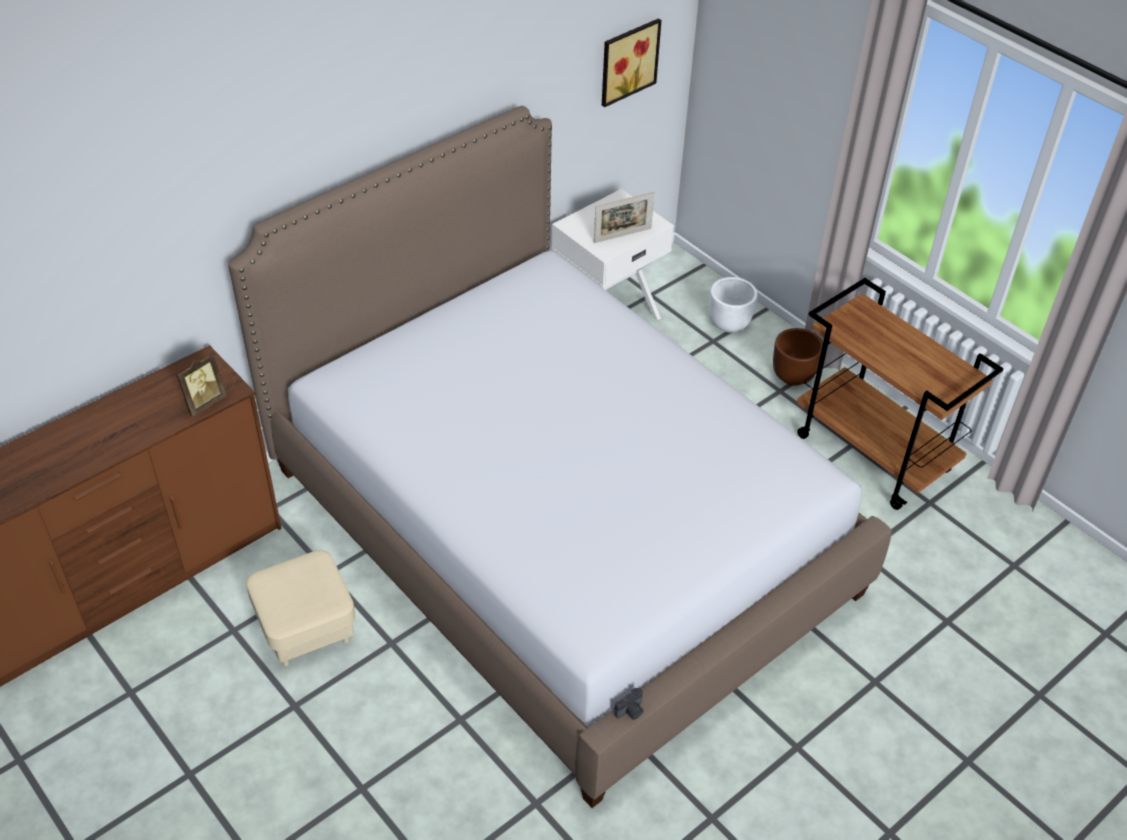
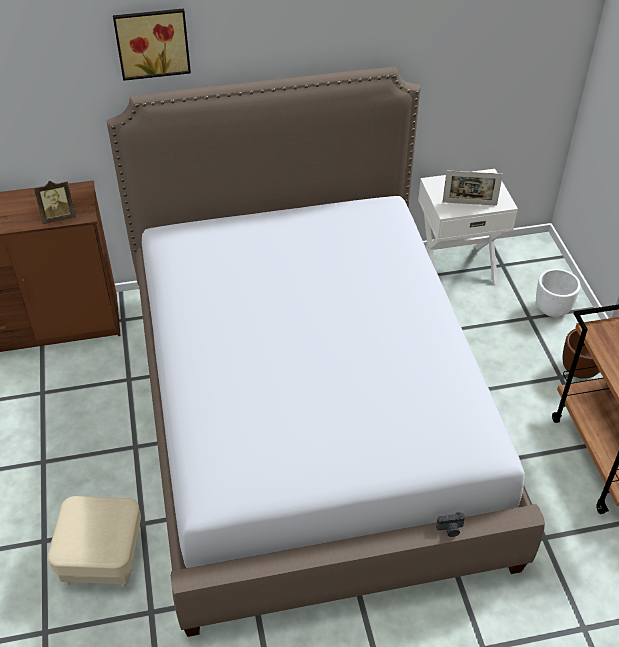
camera: 30 degrees right, 0 degrees up
beige ottoman [246,550,355,666] -> beige ottoman moved to [48,496,141,587]
picture [602,18,662,107] -> picture moved to [113,8,191,81]
camera [614,688,644,720] -> camera moved to [436,512,465,537]

